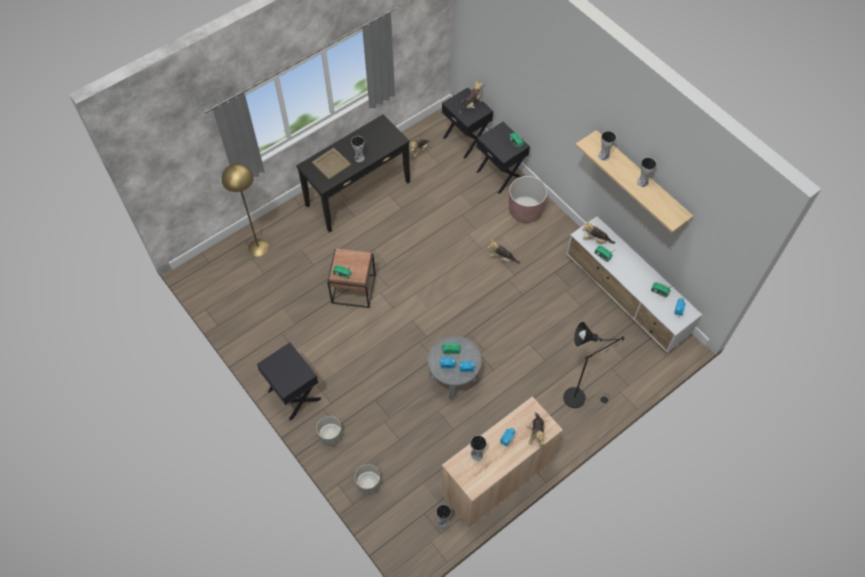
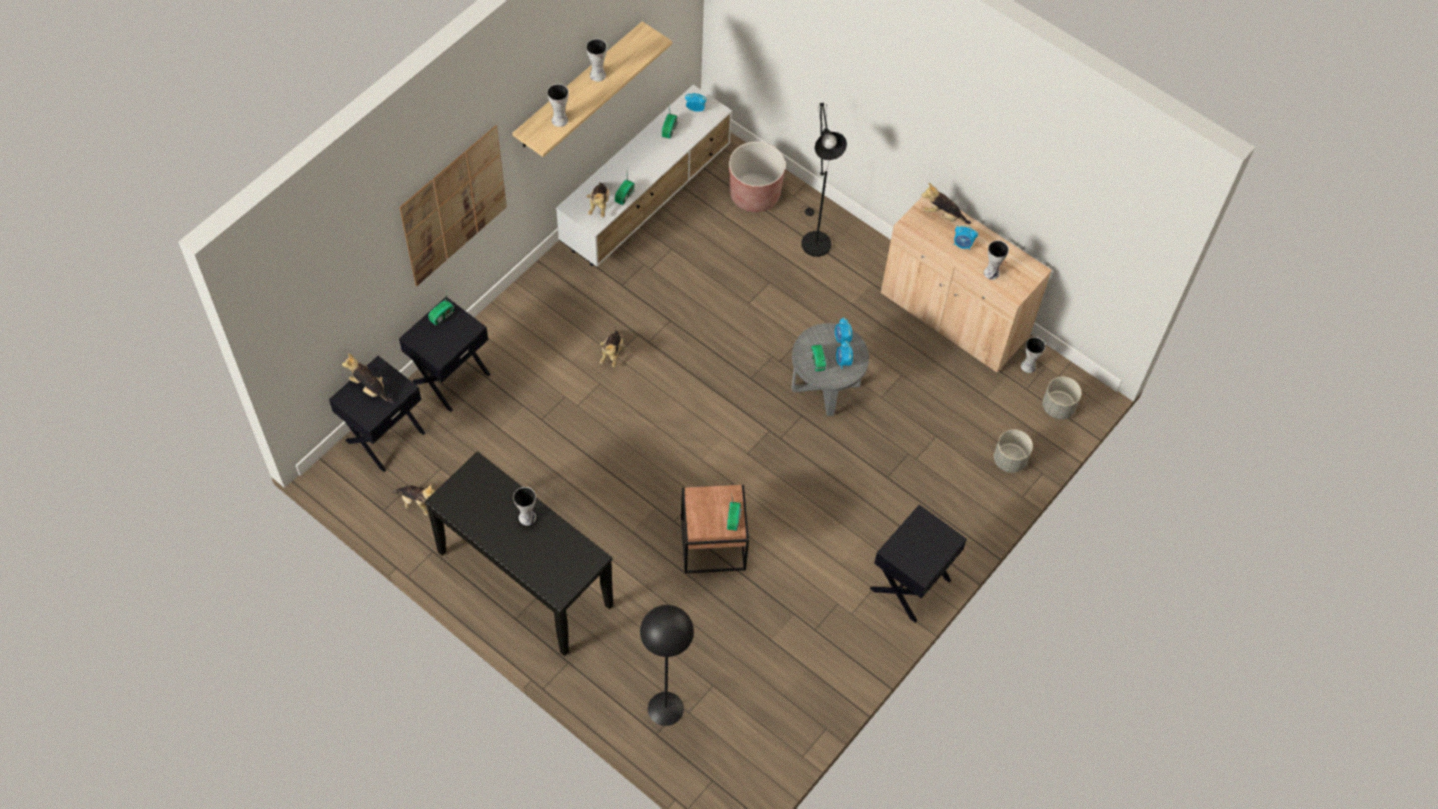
camera: 105 degrees left, 0 degrees up
yellow floor lamp [222,163,269,257] -> black floor lamp [640,605,694,726]
beige tray [312,148,351,179] -> none
grey planter [316,416,343,446] -> grey planter moved to [1042,377,1081,419]
brown planter [509,176,547,223] -> brown planter moved to [729,142,786,212]
plush toy [527,412,545,447] -> plush toy turned 150 degrees counterclockwise [921,183,971,224]
none -> picture [400,125,507,286]

